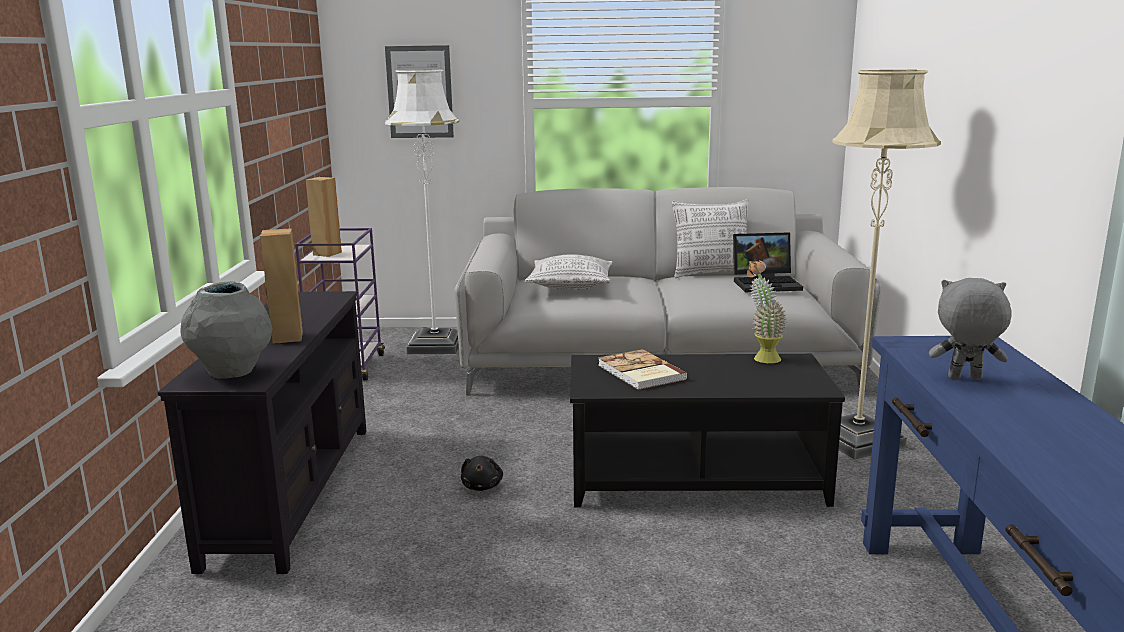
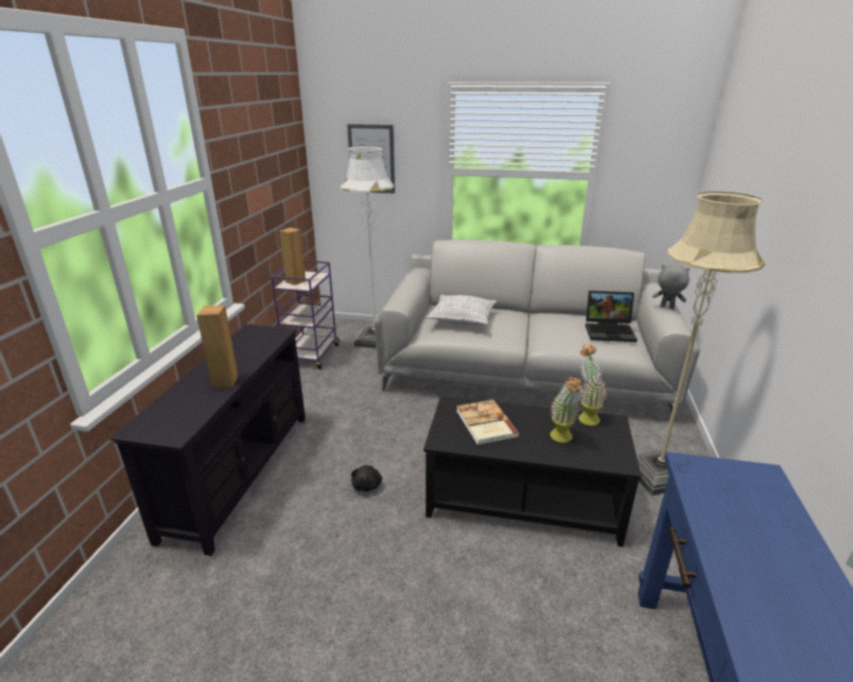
camera: 10 degrees right, 10 degrees up
grey vase [181,281,272,379] -> none
pillow [672,200,749,278] -> none
grey plush toy [929,278,1012,380] -> grey plush toy moved to [652,265,690,309]
none -> potted plant [550,375,583,443]

